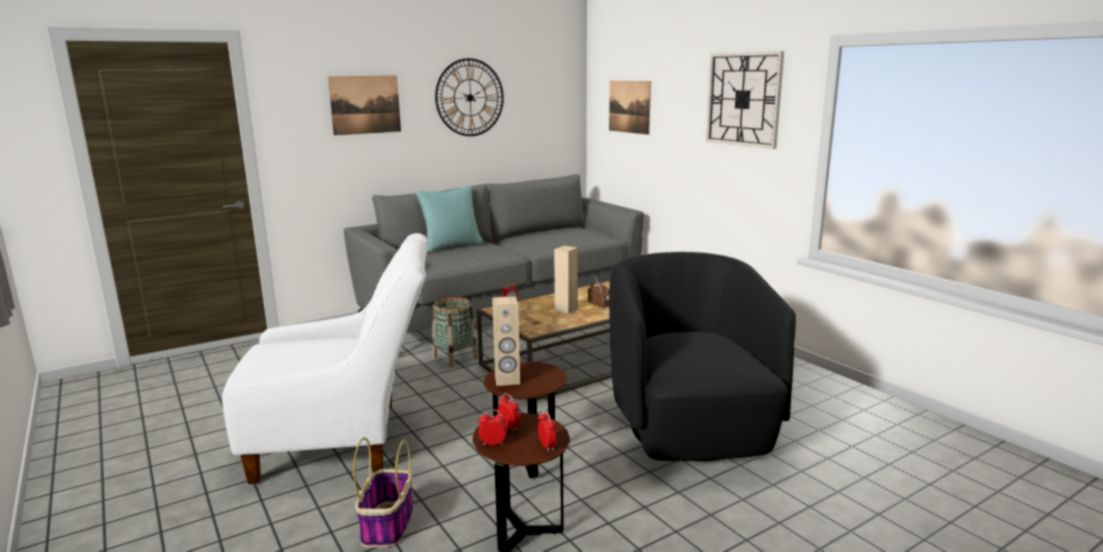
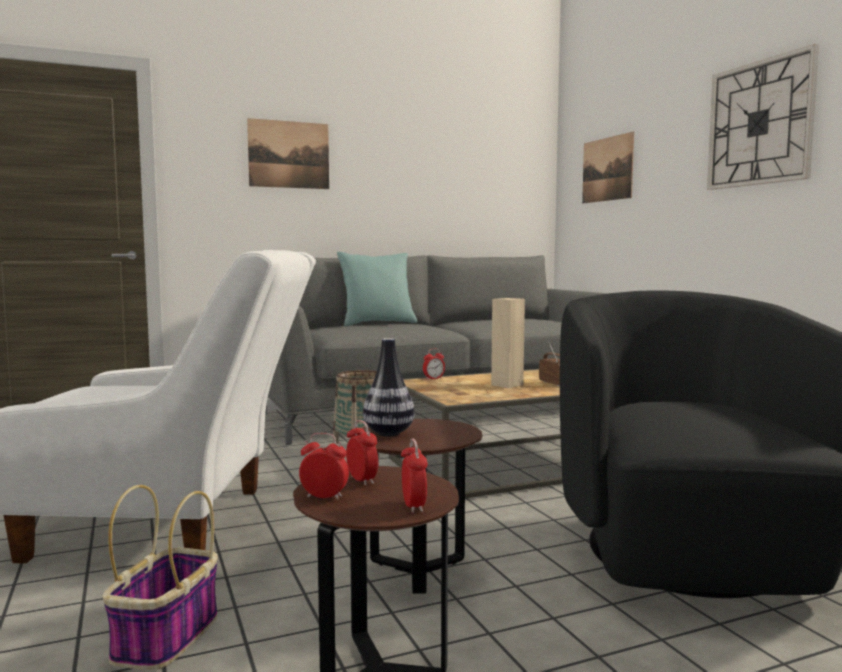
camera: 10 degrees right, 10 degrees down
wall clock [435,58,504,136] -> none
beige speaker [492,296,520,386] -> vase [363,338,415,436]

